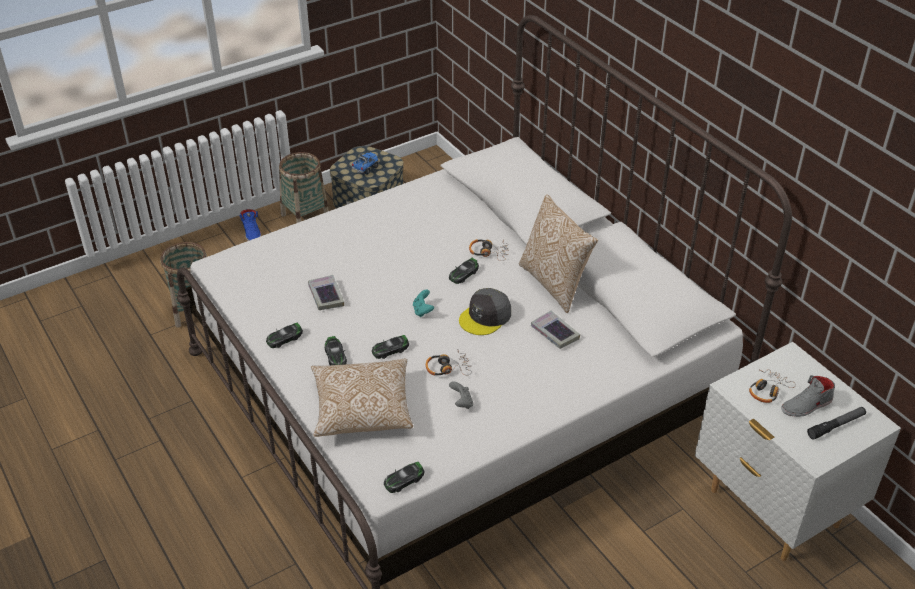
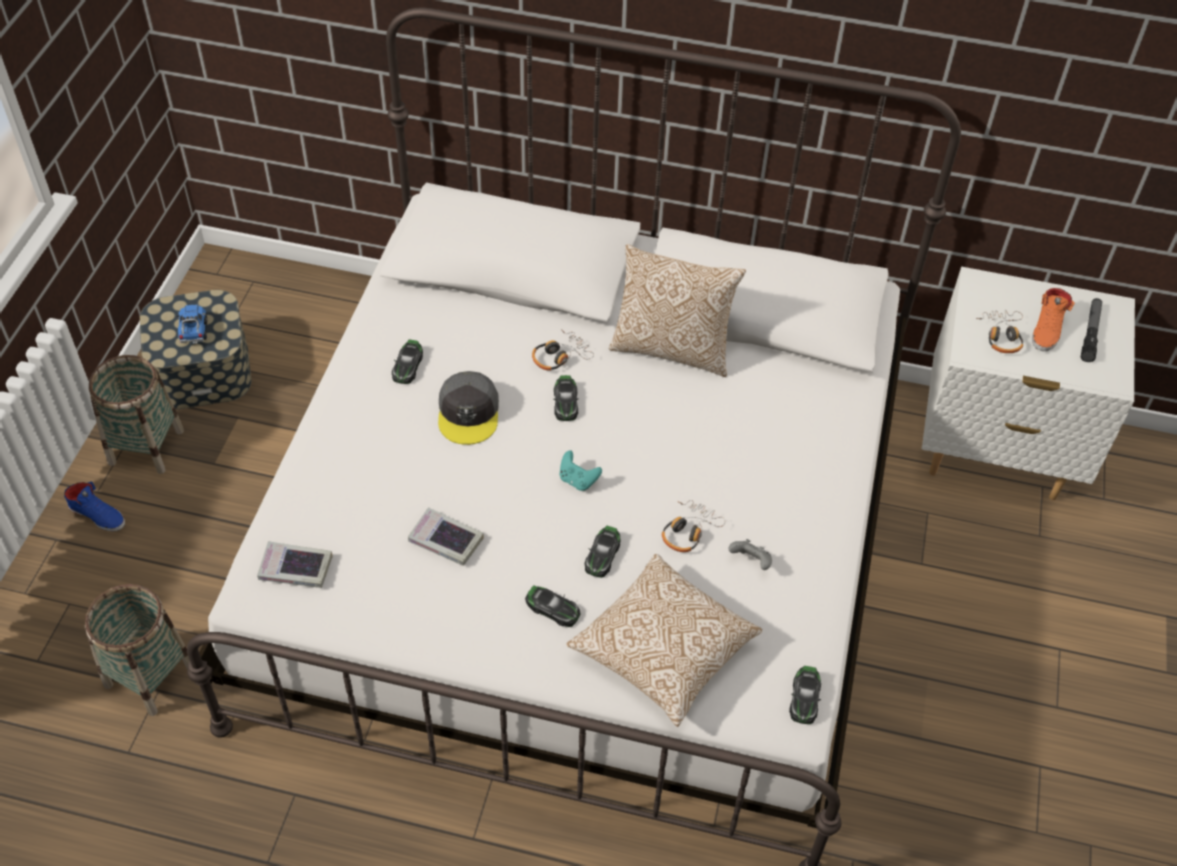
camera: 45 degrees left, 10 degrees up
toy car [266,323,303,348] -> toy car moved to [392,339,423,384]
grey cap [459,288,511,335] -> grey cap moved to [438,371,499,445]
book [531,311,580,349] -> book moved to [257,541,332,588]
grey shoe [781,375,835,417] -> orange shoe [1032,288,1075,351]

